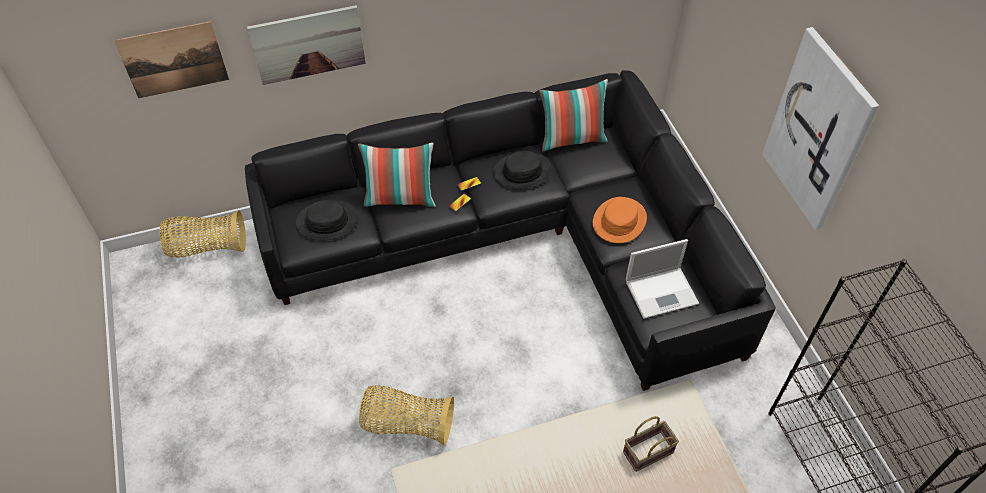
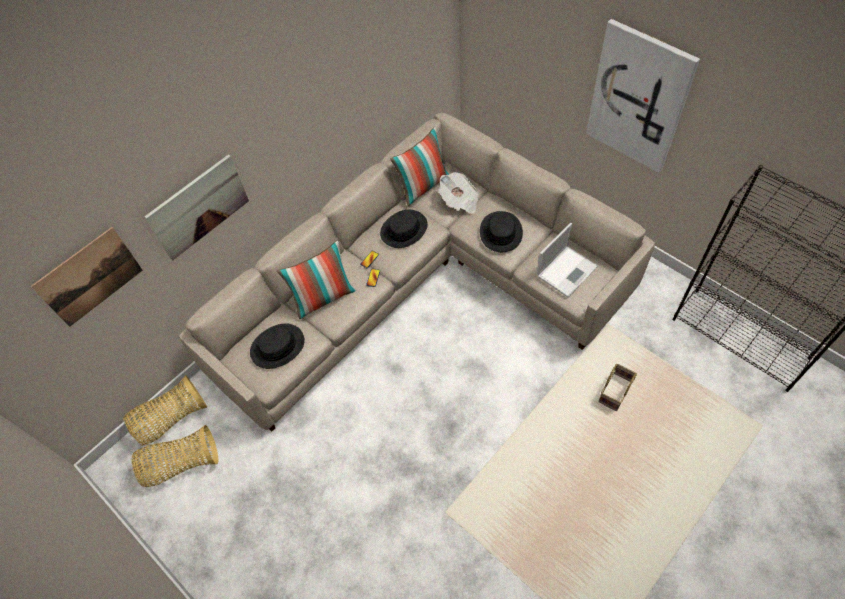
camera: 25 degrees left, 5 degrees up
black sofa [245,70,776,391] -> beige sofa [179,113,655,432]
basket [359,385,454,445] -> basket moved to [132,425,218,487]
orange hat [593,197,647,243] -> black hat [480,211,523,252]
none -> newspaper [439,172,479,214]

